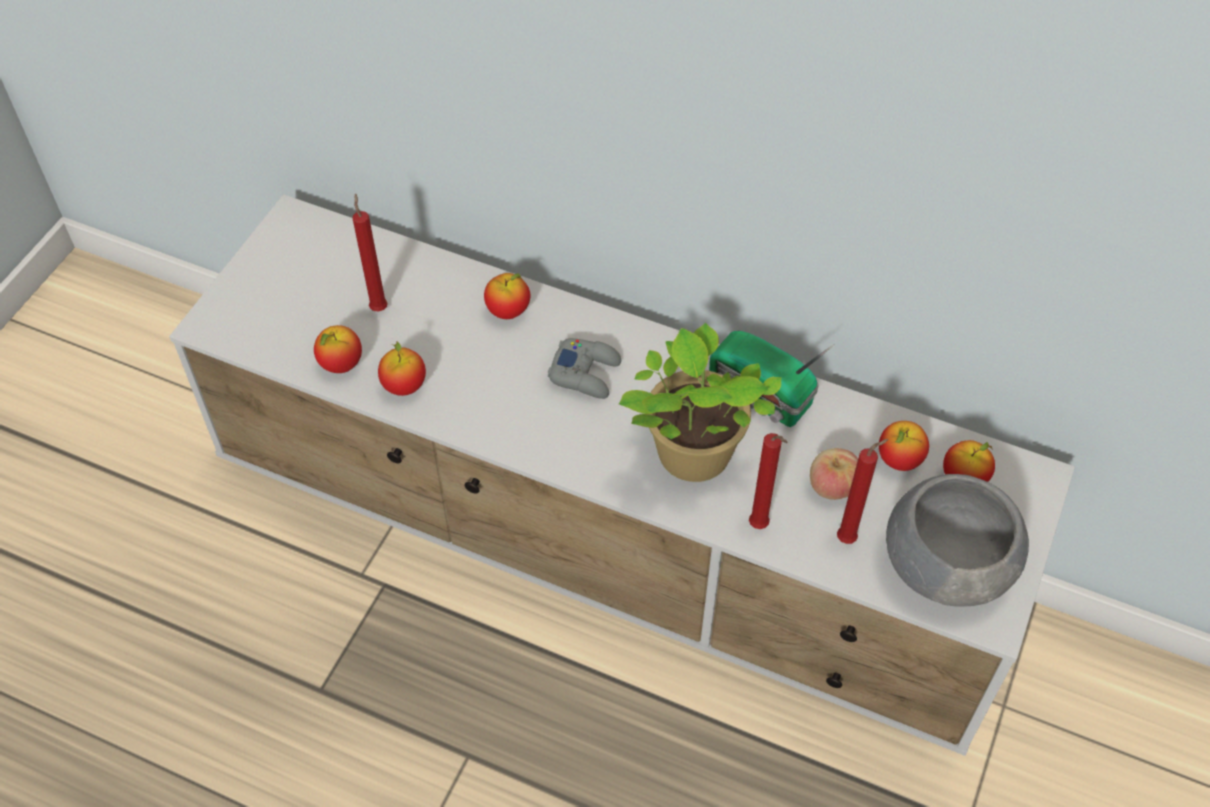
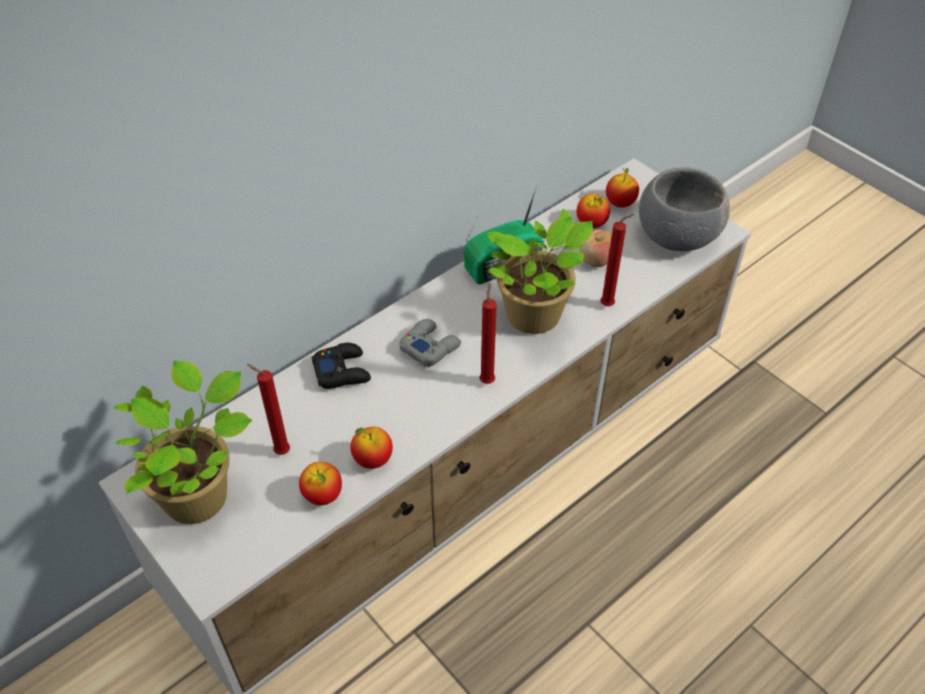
camera: 65 degrees left, 5 degrees down
apple [484,273,530,319] -> black game controller [311,343,371,389]
red candle [837,439,889,544] -> red candle moved to [479,284,497,384]
none -> potted plant [114,360,253,524]

